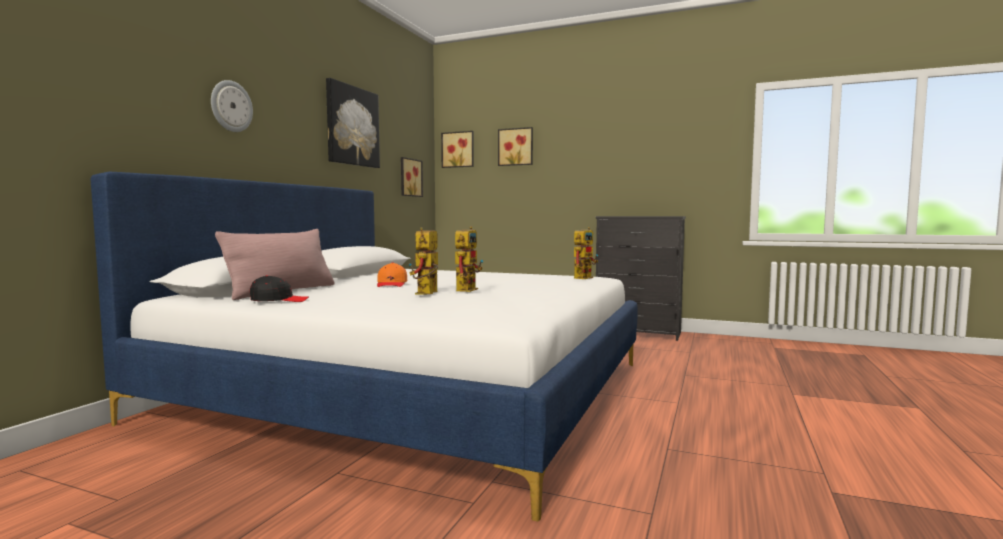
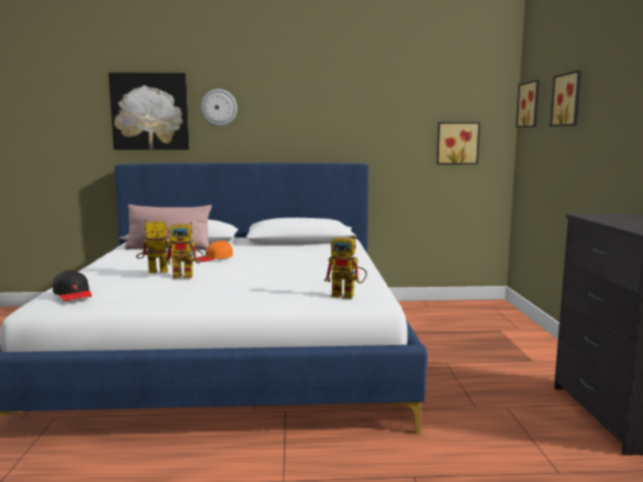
camera: 65 degrees right, 5 degrees up
black cap [250,275,309,302] -> black cap moved to [53,270,92,301]
picture [326,78,380,168] -> picture moved to [108,72,189,150]

